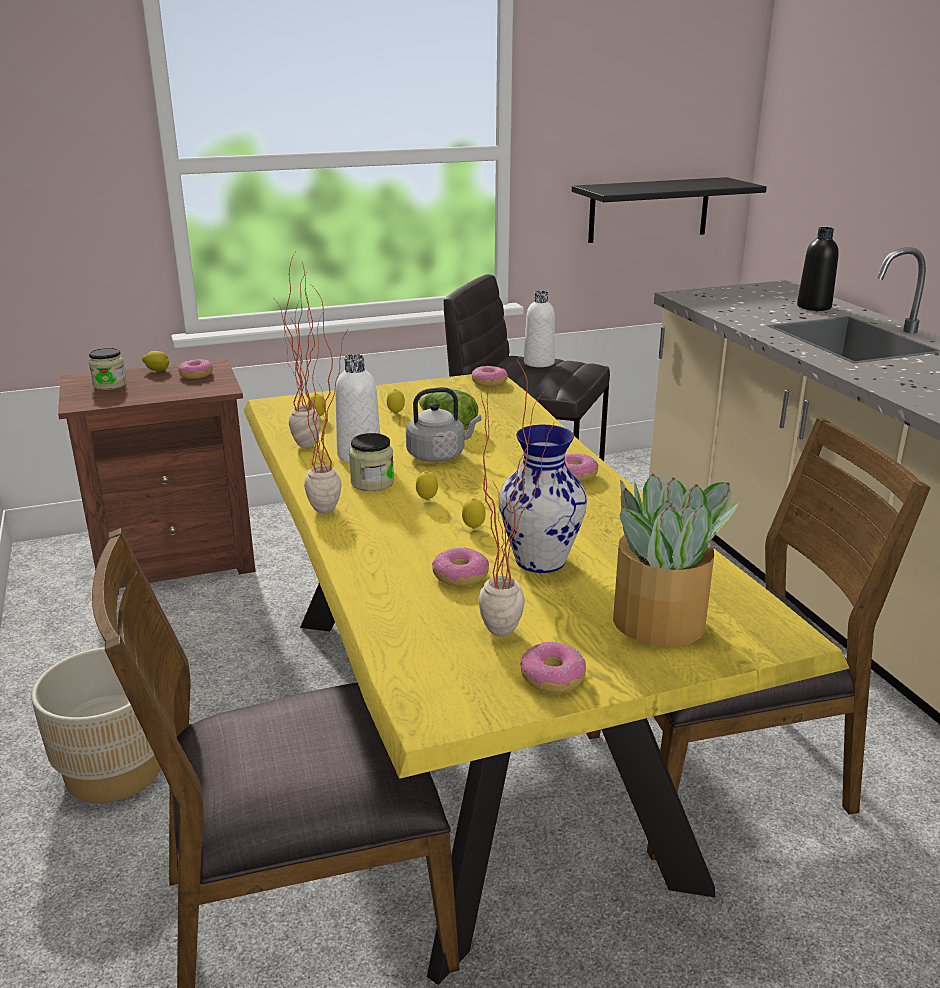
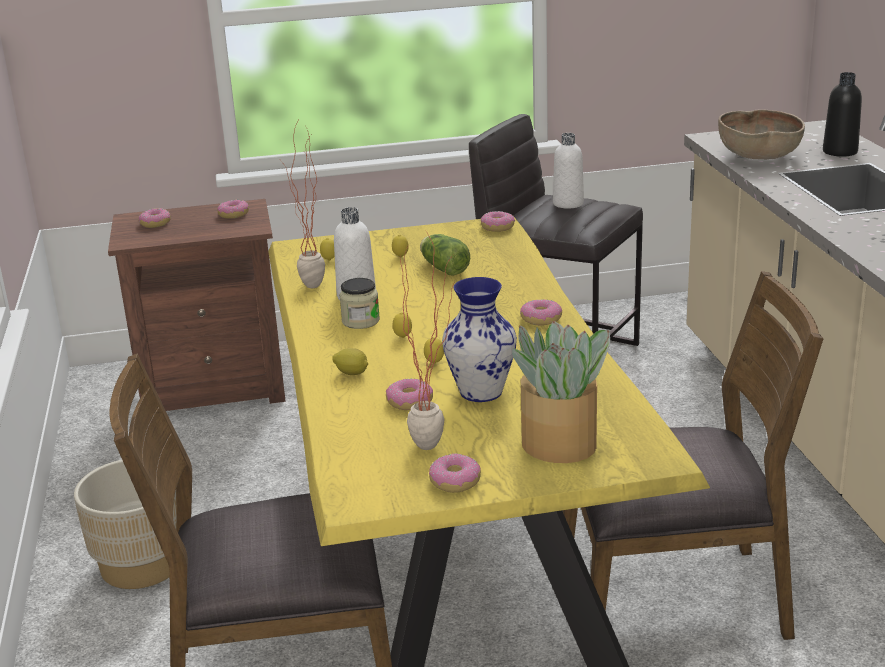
camera: 10 degrees right, 0 degrees up
jar [89,348,127,390] -> donut [139,208,171,228]
lemon [142,351,169,371] -> lemon moved to [332,348,368,375]
potted plant [290,287,346,514] -> none
grey kettle [406,388,482,462] -> none
black shelf [572,177,767,243] -> none
none -> brown bowl [718,109,805,160]

